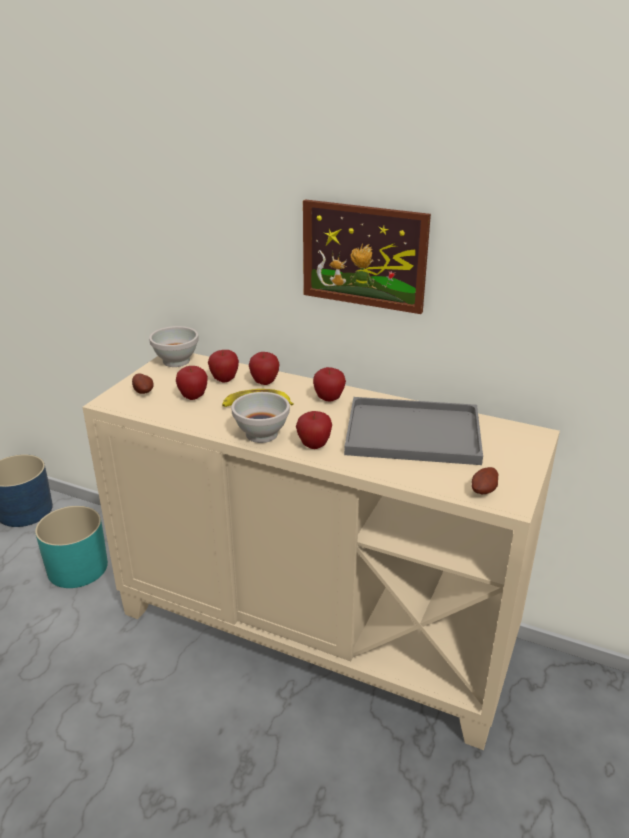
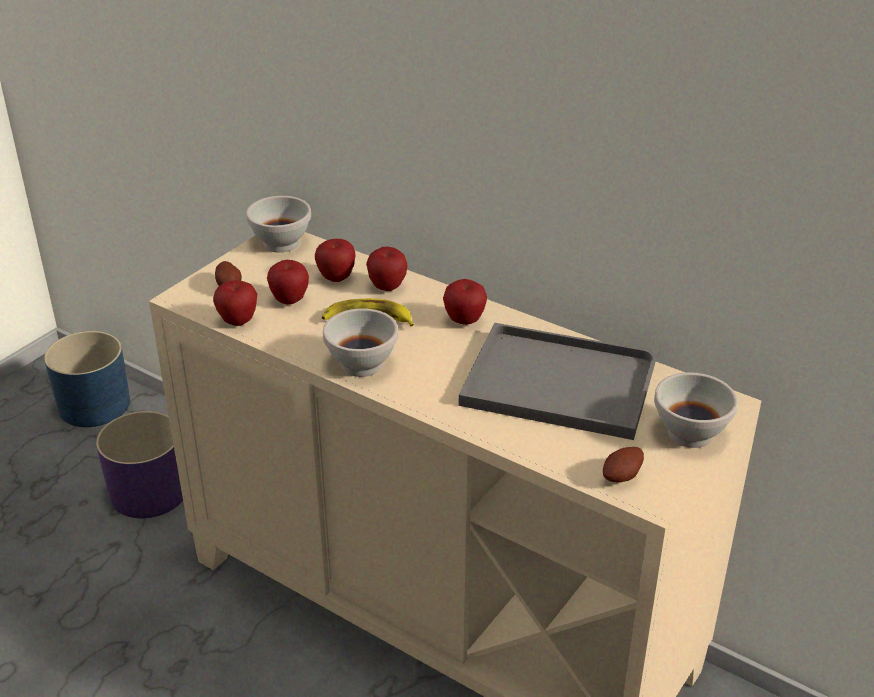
camera: 10 degrees right, 5 degrees up
turquoise planter [35,506,108,588] -> purple planter [96,411,183,518]
apple [296,411,332,449] -> apple moved to [213,280,257,326]
picture [303,199,431,314] -> none
none -> white bowl [654,372,738,448]

